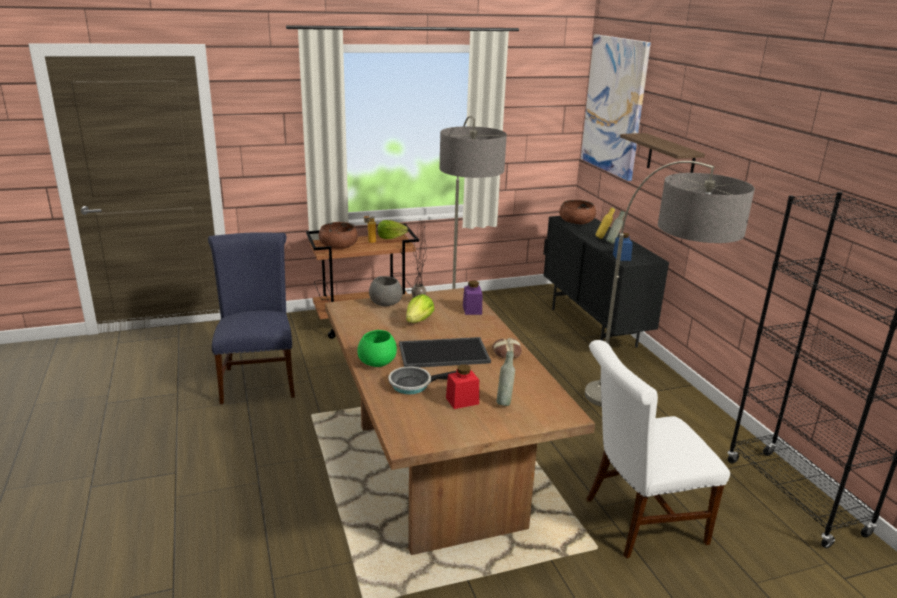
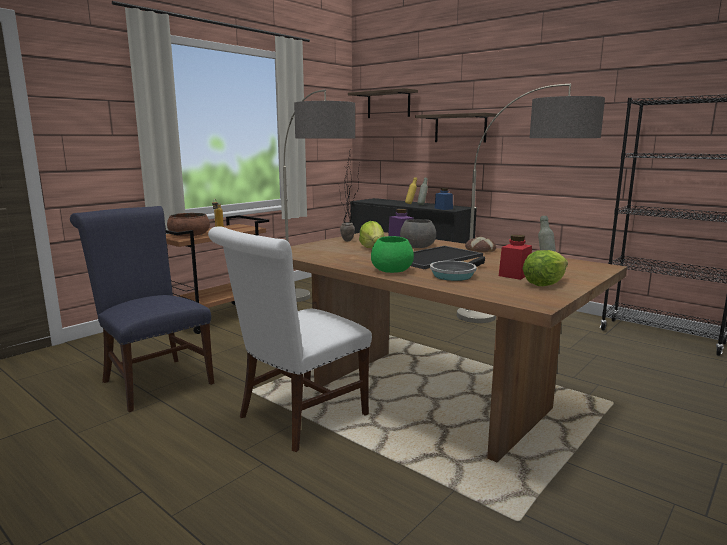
camera: 30 degrees left, 10 degrees down
grey bowl [369,276,403,306] -> grey bowl moved to [400,219,436,248]
lettuce [377,220,408,239] -> lettuce moved to [523,250,568,286]
brown bowl [559,200,596,224] -> none
picture [581,34,651,181] -> shelf [348,88,418,118]
white chair [586,340,730,558] -> white chair moved to [208,226,372,452]

